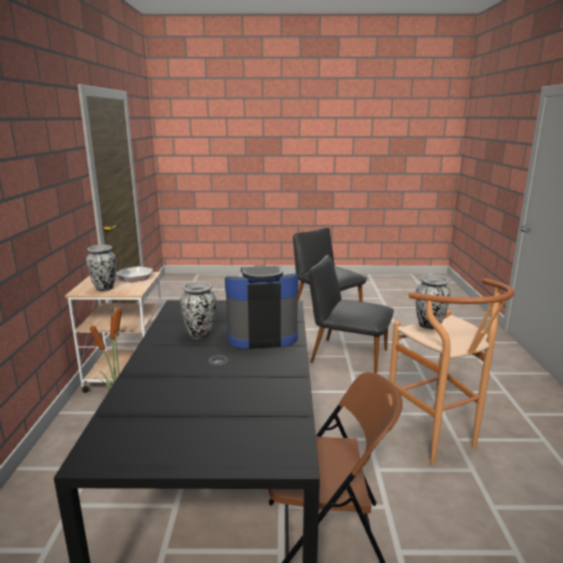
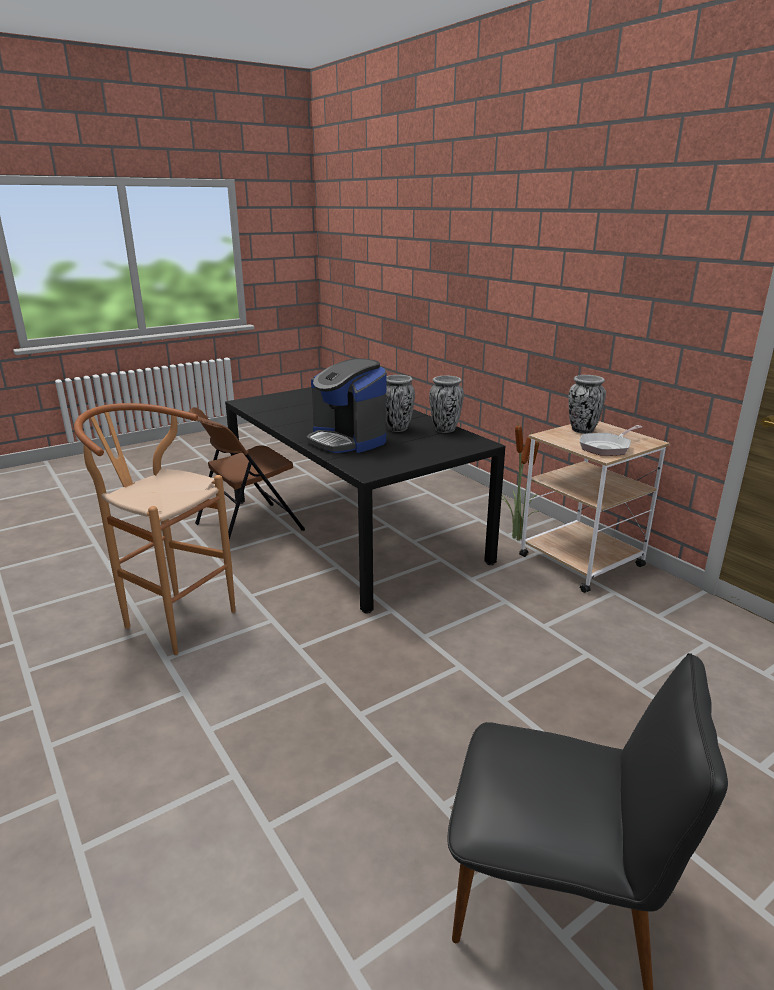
camera: 145 degrees right, 5 degrees up
coffee machine [225,265,299,349] -> coffee machine turned 90 degrees clockwise [306,359,387,453]
black chair [309,255,394,374] -> none
vase [416,274,451,329] -> vase moved to [429,375,464,433]

